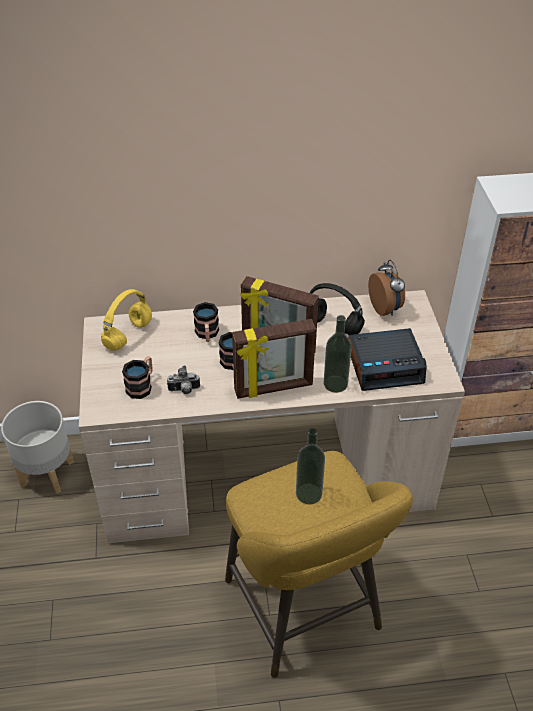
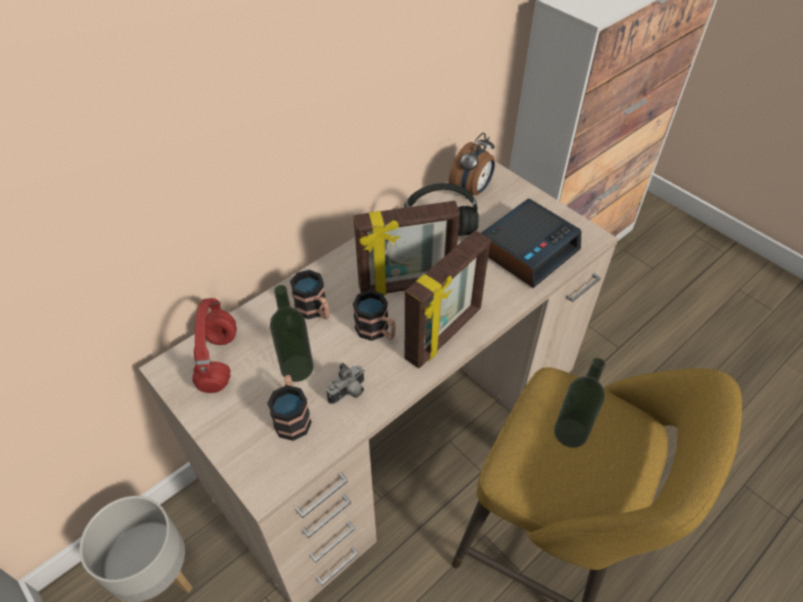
camera: 35 degrees left, 5 degrees up
yellow headphones [101,289,152,350] -> red headphones [192,298,237,393]
bottle [324,315,352,393] -> bottle moved to [270,285,313,382]
alarm clock [368,260,405,316] -> alarm clock turned 90 degrees clockwise [449,133,495,199]

